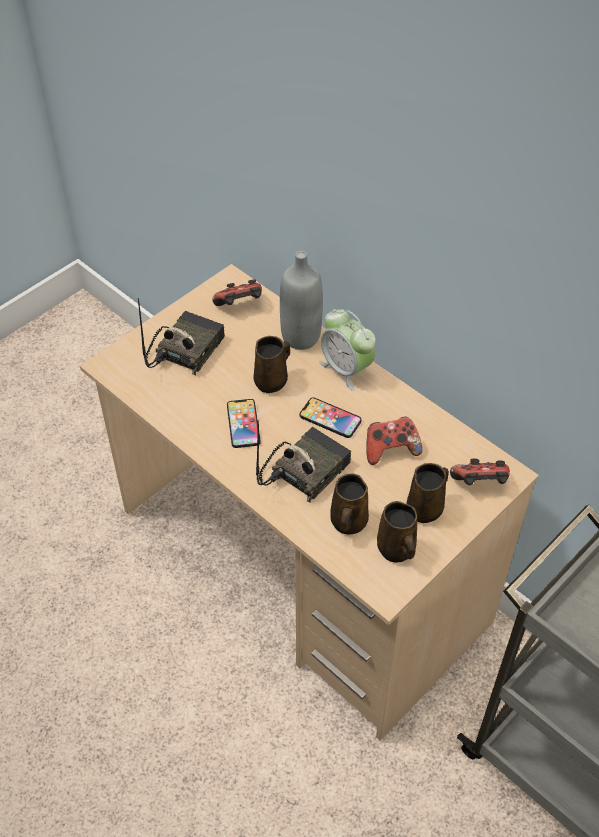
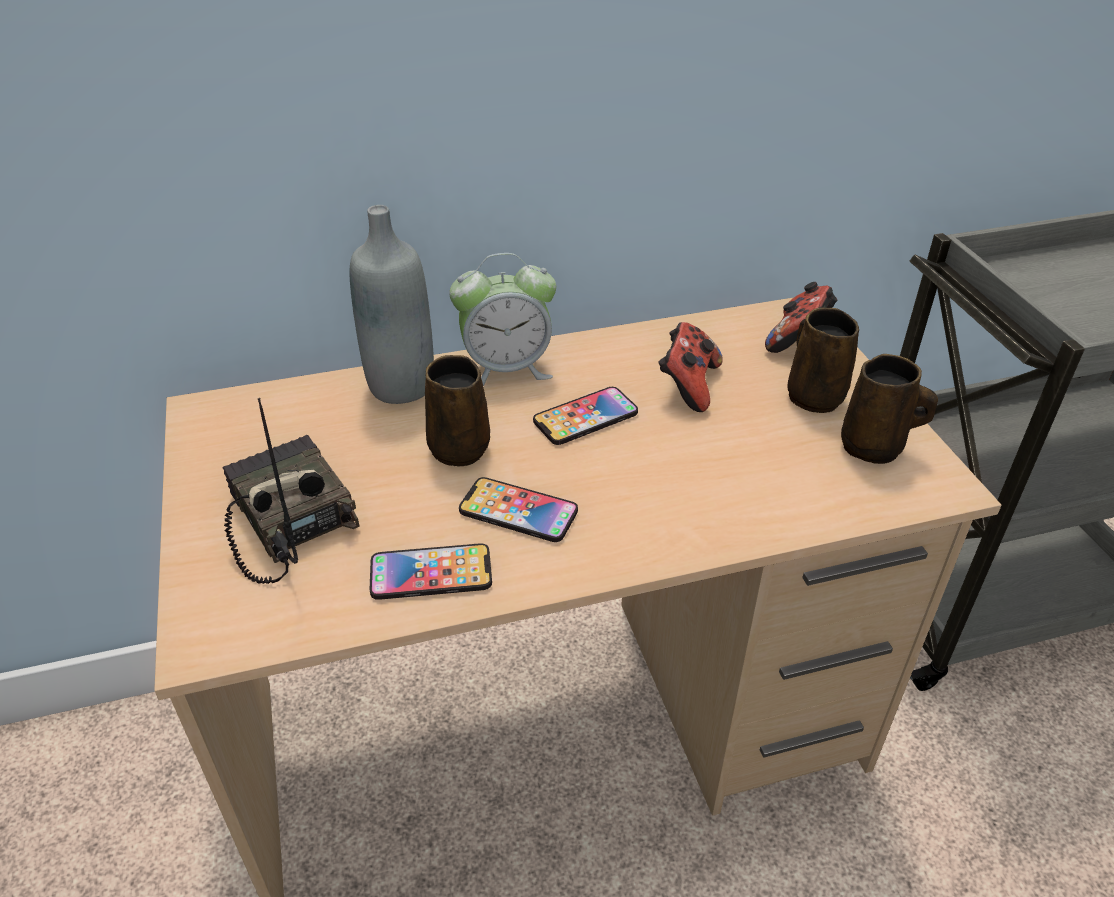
camera: 60 degrees left, 10 degrees down
game controller [212,279,262,306] -> none
radio [256,421,351,503] -> none
brown mug [330,474,369,535] -> none
none -> phone [370,543,492,600]

